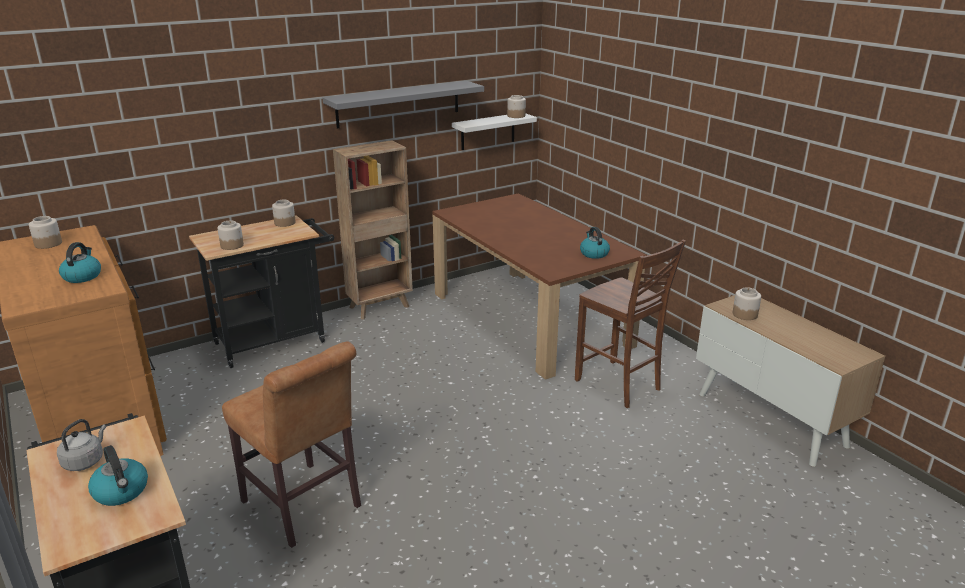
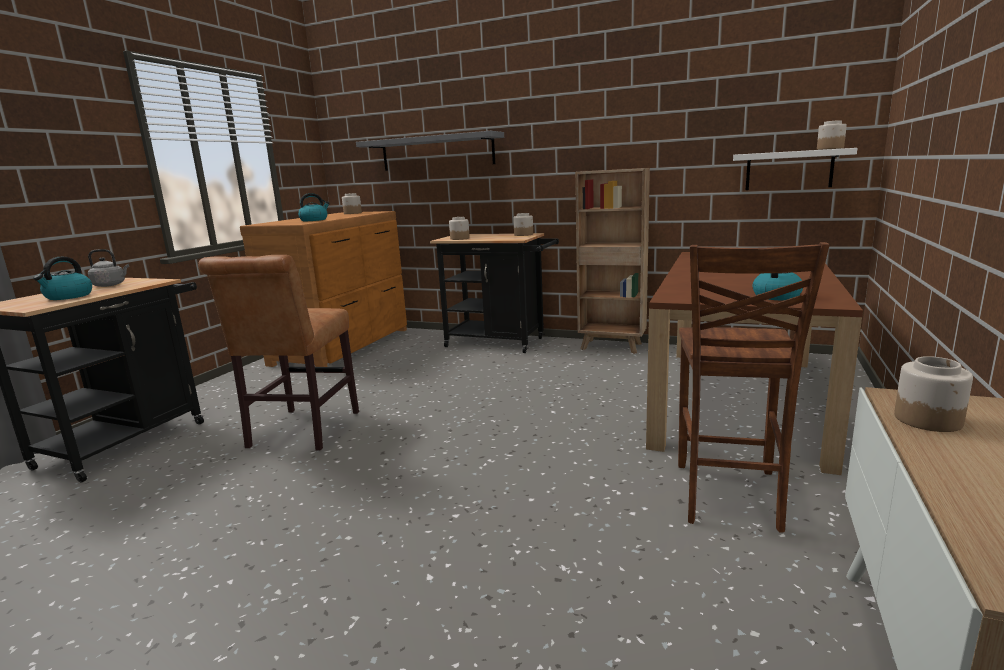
camera: 55 degrees right, 10 degrees down
grey shelf [323,81,484,129] -> grey shelf moved to [356,131,504,171]

